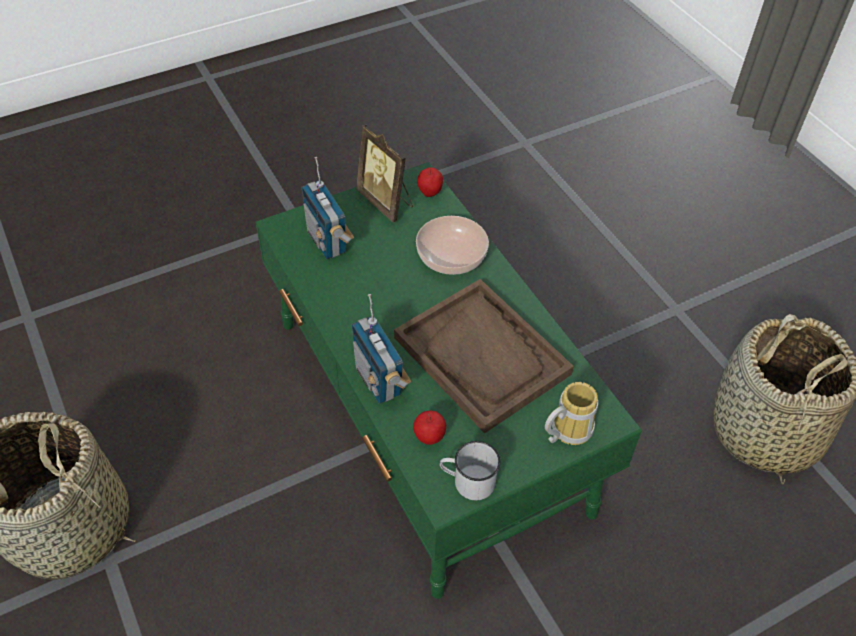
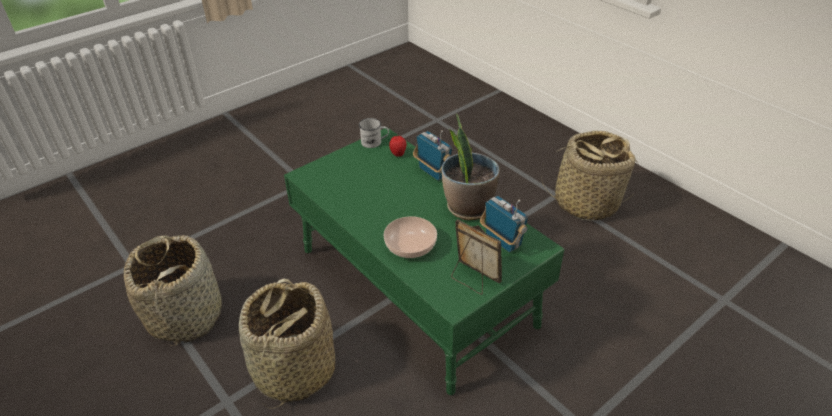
camera: 170 degrees right, 10 degrees down
brown tray [394,279,574,433] -> none
apple [417,167,443,197] -> none
mug [545,382,598,445] -> none
none -> basket [239,278,335,409]
none -> potted plant [442,113,500,220]

